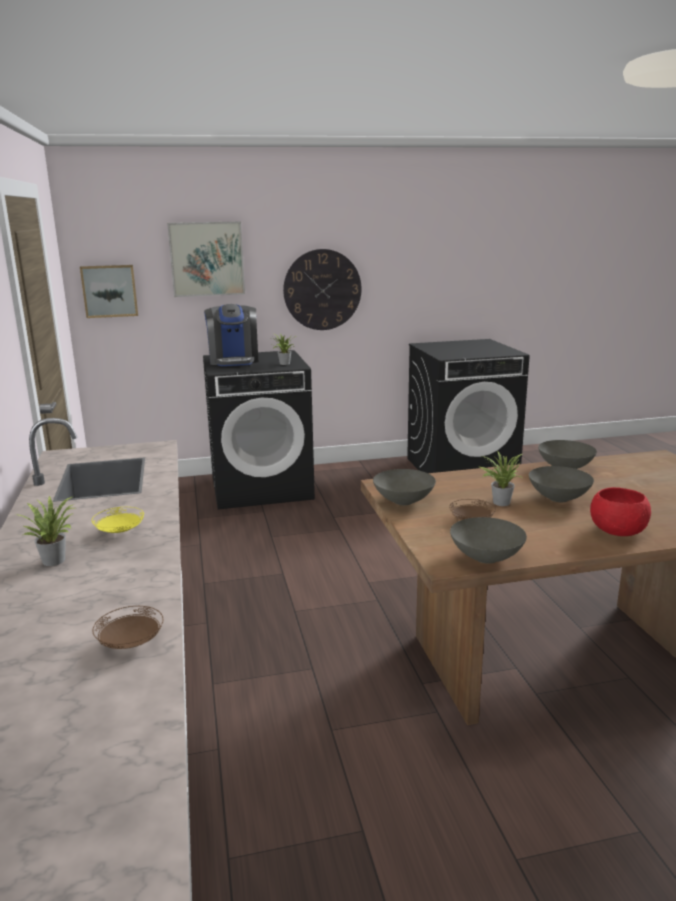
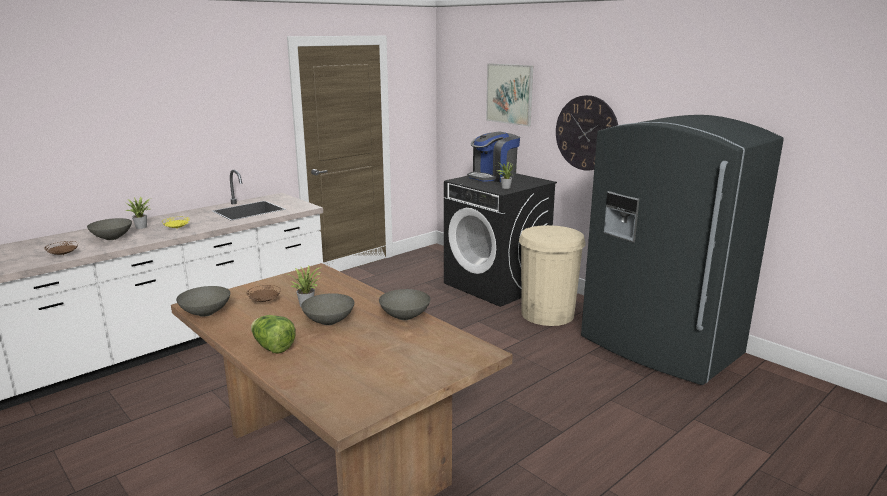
camera: 60 degrees right, 0 degrees up
picture [80,265,138,318] -> none
grey bowl [373,469,436,505] -> grey bowl moved to [87,218,132,240]
black washing machine [407,339,530,473] -> grey fridge [581,115,784,385]
red bowl [590,487,651,536] -> lettuce [251,315,296,354]
none -> beige trash can [519,225,586,326]

